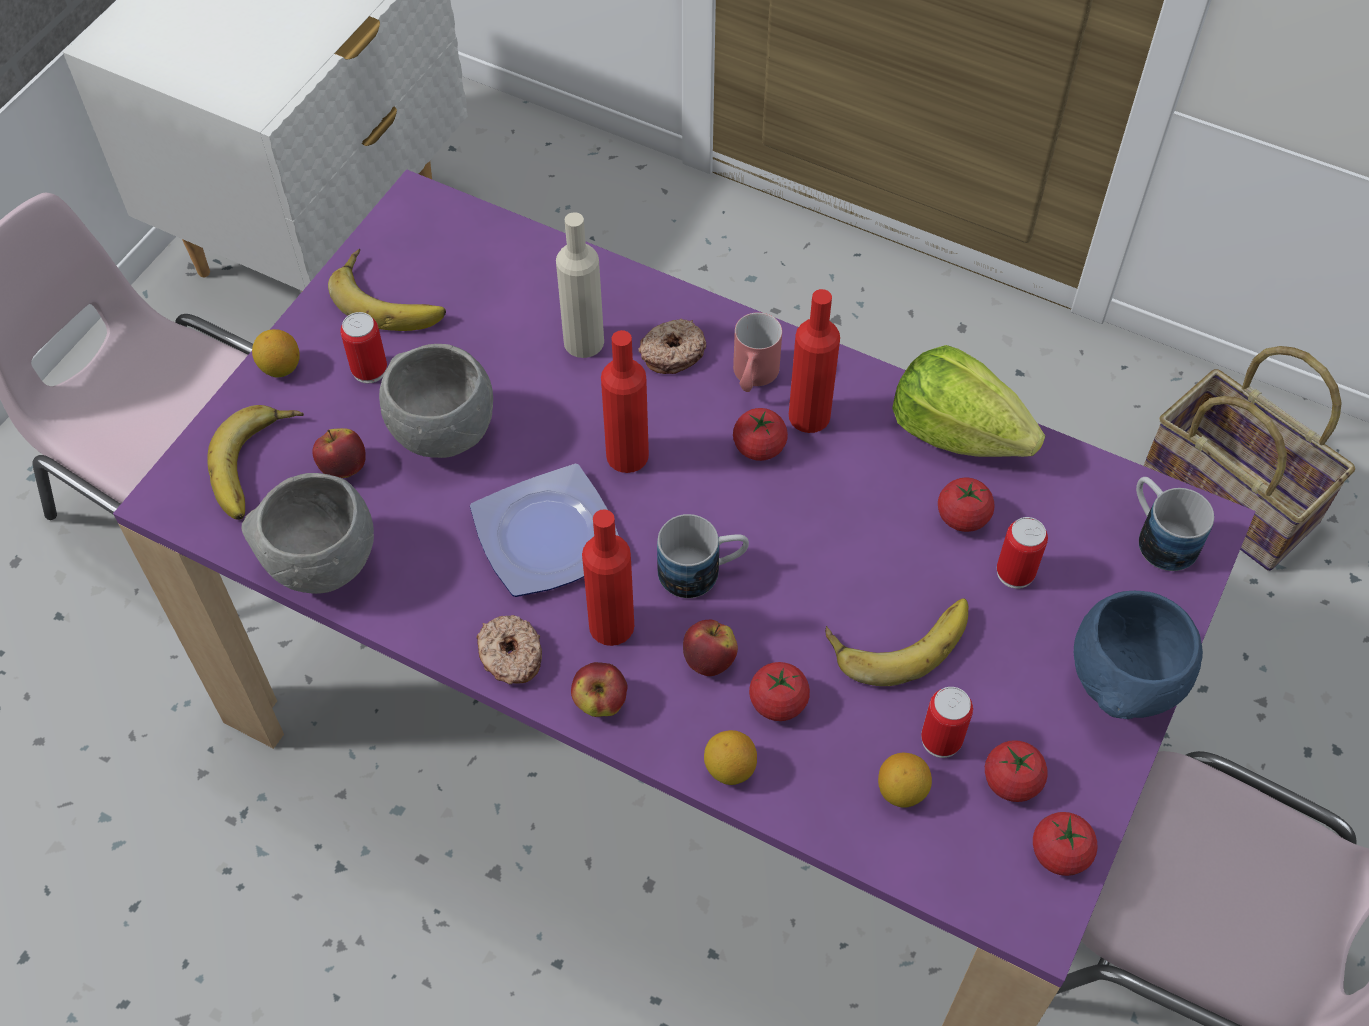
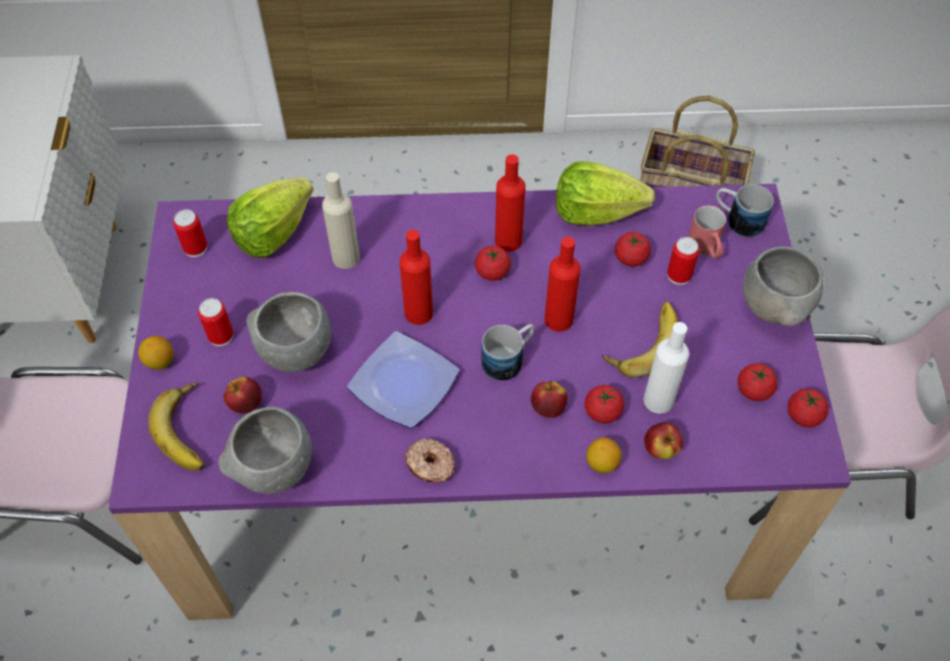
camera: 30 degrees left, 0 degrees up
banana [328,249,446,331] -> none
apple [571,662,628,717] -> apple moved to [644,422,683,459]
red bottle [582,509,634,646] -> red bottle moved to [544,237,581,332]
donut [638,319,706,374] -> none
red mug [733,312,782,392] -> red mug moved to [688,205,726,259]
lemon [878,753,932,808] -> none
can [921,687,973,758] -> can moved to [173,209,207,257]
blue bowl [1074,591,1203,719] -> grey bowl [743,247,823,326]
none -> lettuce [227,178,313,258]
none -> white bottle [643,322,689,414]

